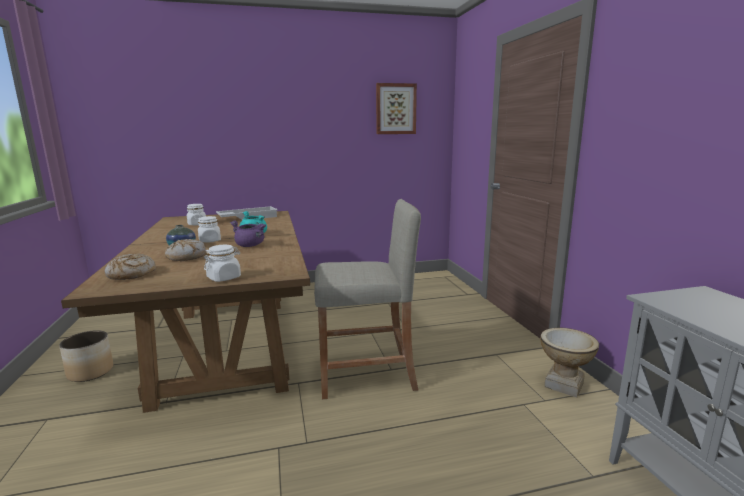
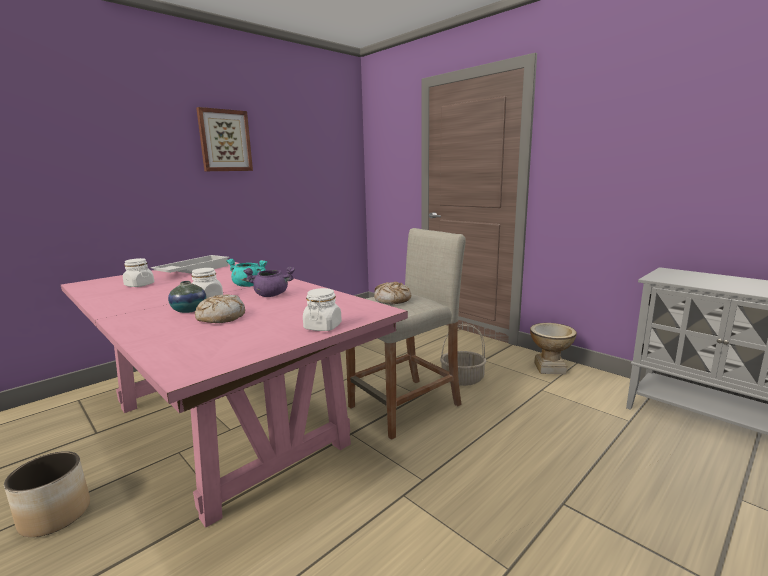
camera: 30 degrees left, 0 degrees up
brown dining table [61,211,310,413] -> pink dining table [61,262,408,528]
bread [105,253,156,280] -> bread moved to [374,282,411,304]
picture [376,83,417,134] -> picture moved to [196,107,253,171]
none -> basket [440,324,486,386]

